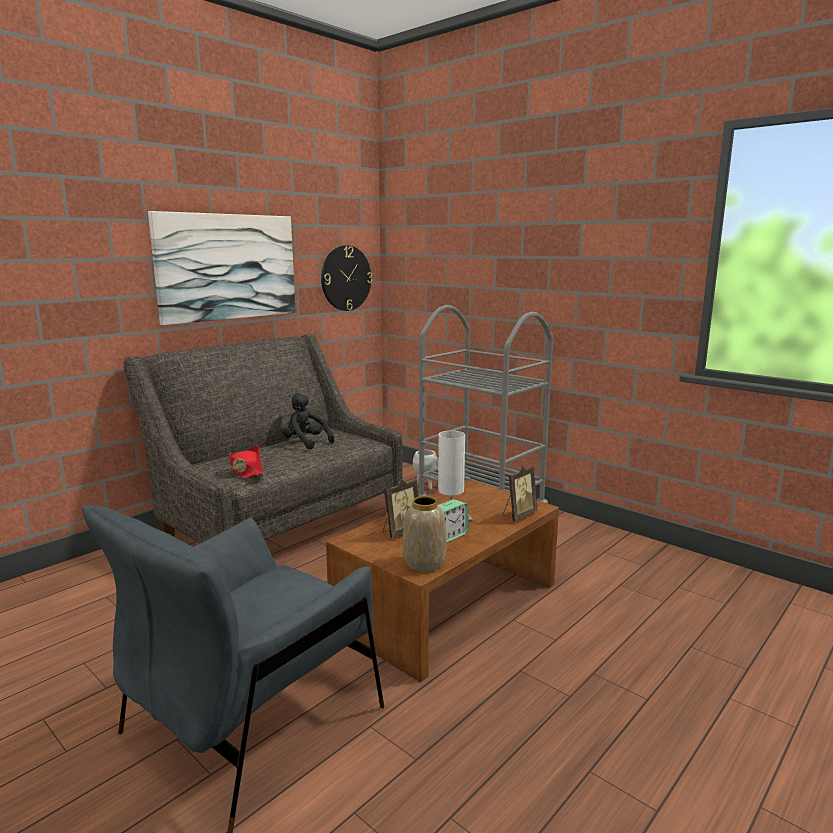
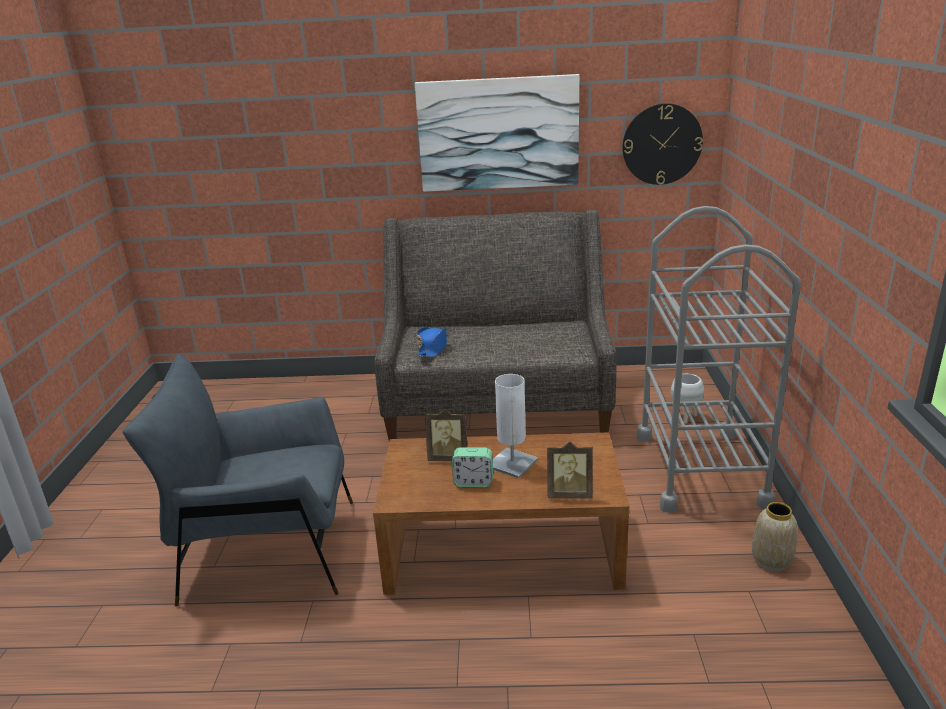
camera: 50 degrees right, 10 degrees up
red hat [229,446,264,478] -> blue hat [417,327,447,358]
black plush toy [282,393,334,449] -> none
vase [403,496,447,572] -> vase moved to [752,502,798,571]

